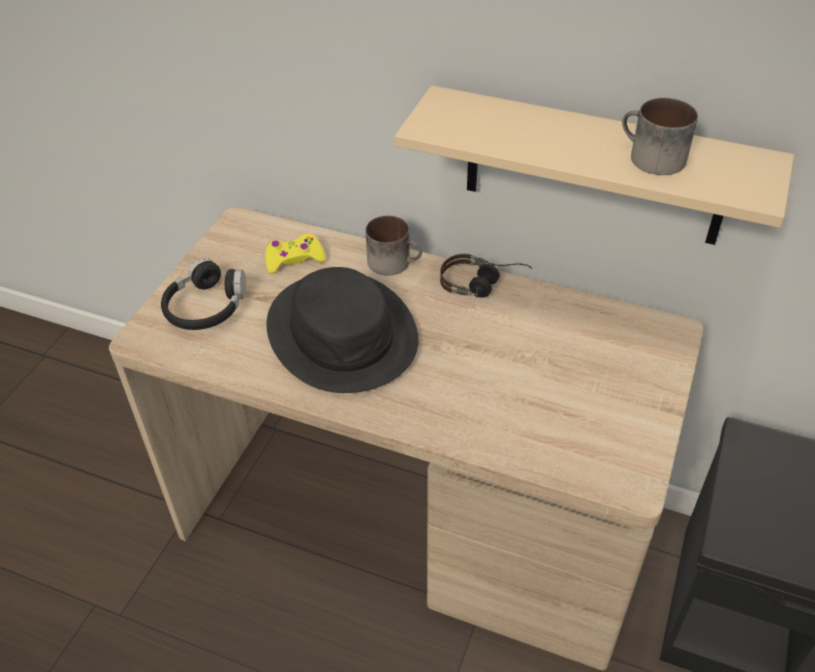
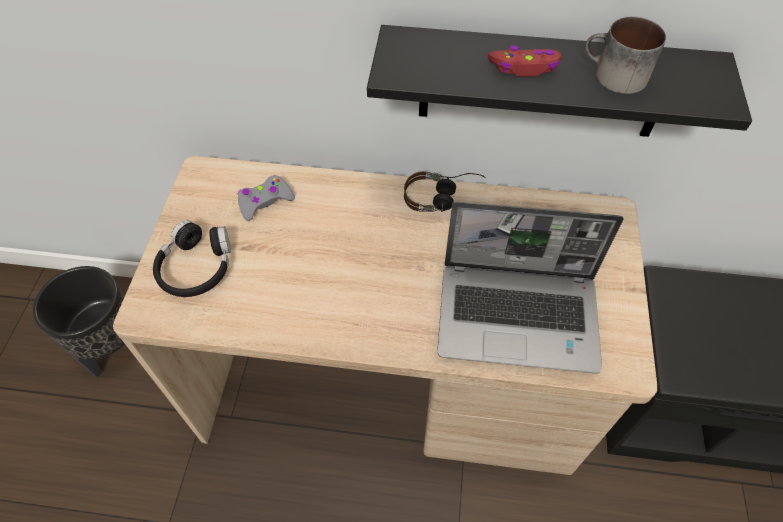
camera: 15 degrees left, 10 degrees up
yellow game controller [266,234,326,274] -> grey game controller [237,175,295,221]
black hat [266,267,419,393] -> none
mug [365,216,422,275] -> none
beige shelf [395,85,794,245] -> black shelf [367,25,752,137]
none -> black planter [33,266,125,378]
none -> laptop [437,202,623,374]
none -> red game controller [488,46,561,77]

